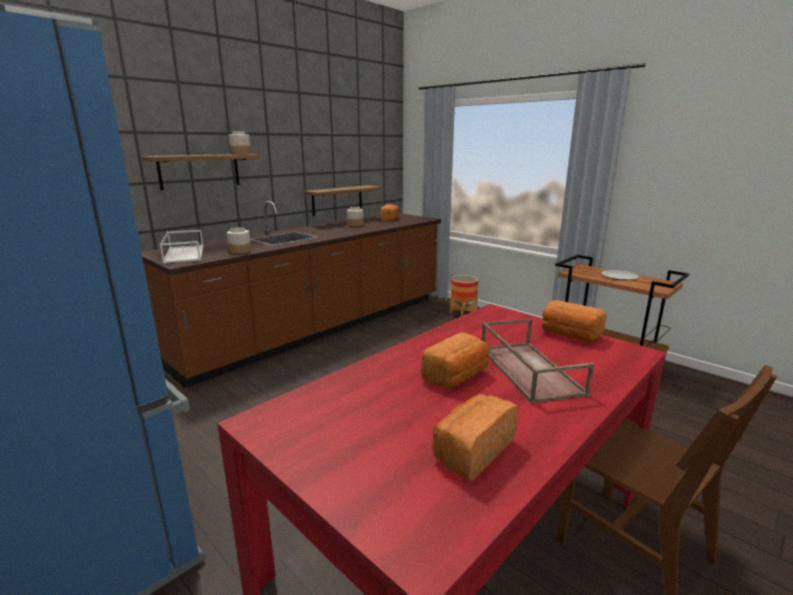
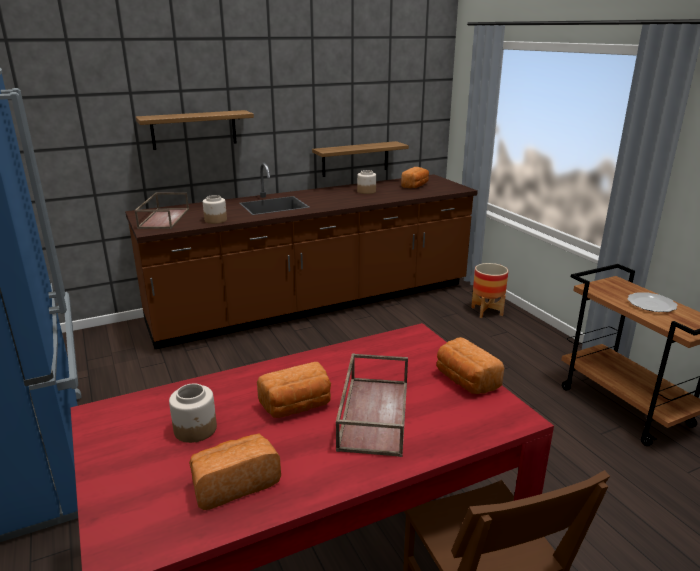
camera: 20 degrees right, 5 degrees up
white tray [160,230,204,263] -> brown tray [134,193,189,229]
jar [229,132,251,154] -> jar moved to [169,383,217,443]

